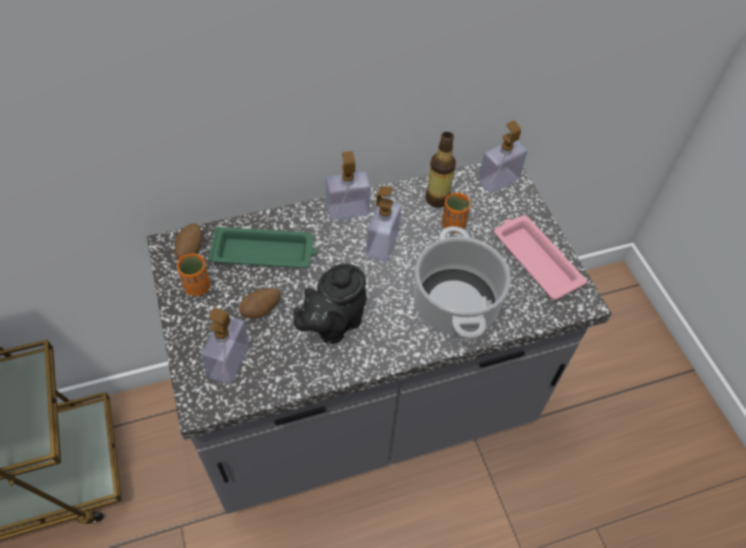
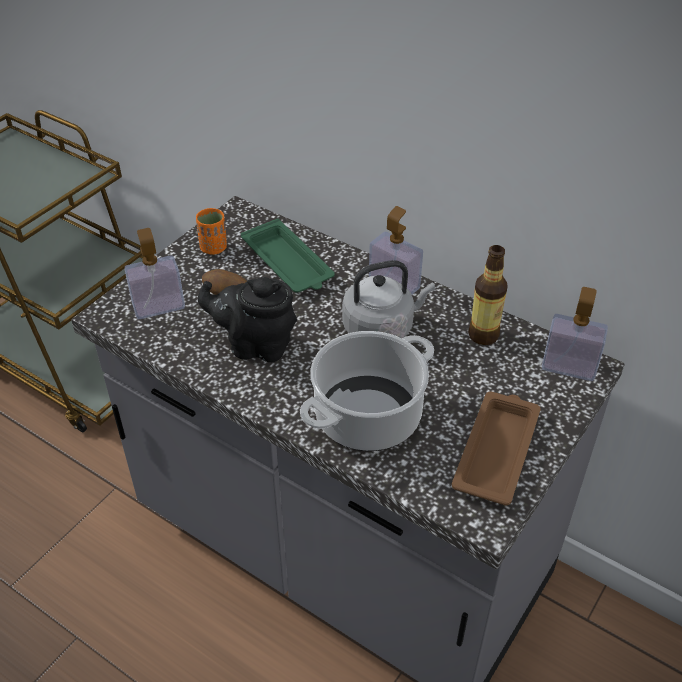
camera: 55 degrees right, 10 degrees down
potato [174,223,202,260] -> none
soap dispenser [366,187,402,262] -> grey kettle [342,260,435,338]
orange cup [442,193,471,233] -> none
pink tray [494,215,587,300] -> brown tray [452,392,541,506]

